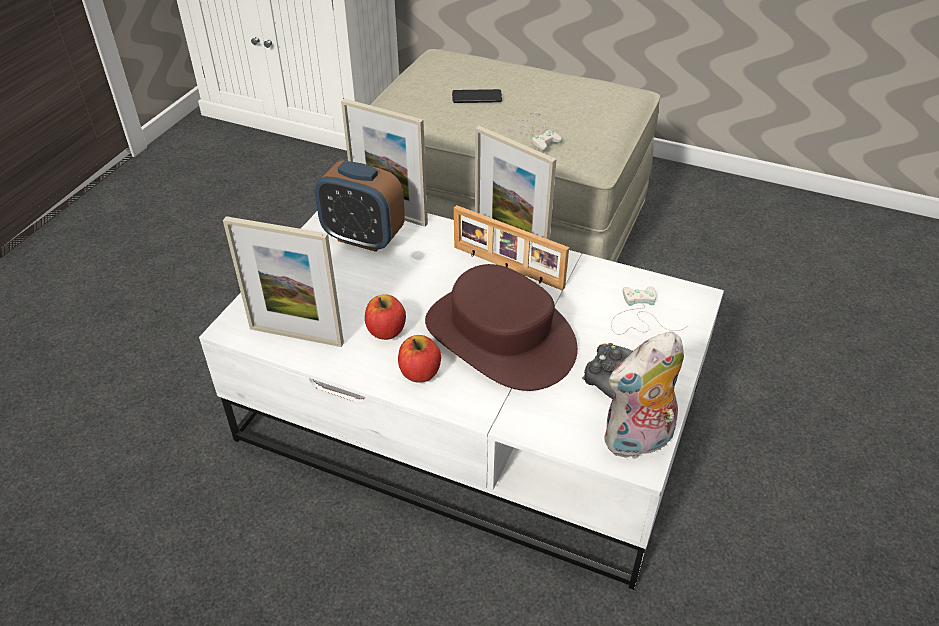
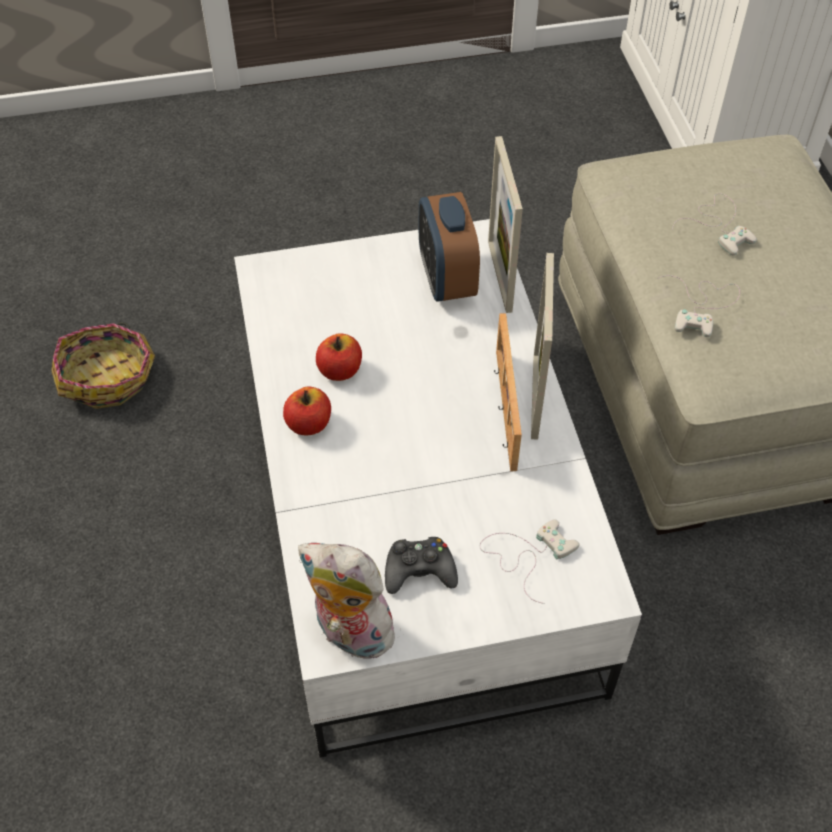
camera: 55 degrees right, 10 degrees up
picture frame [223,216,344,347] -> none
brown hat [425,264,578,391] -> none
phone [452,89,502,103] -> white game controller [672,193,757,256]
none -> basket [52,323,155,409]

